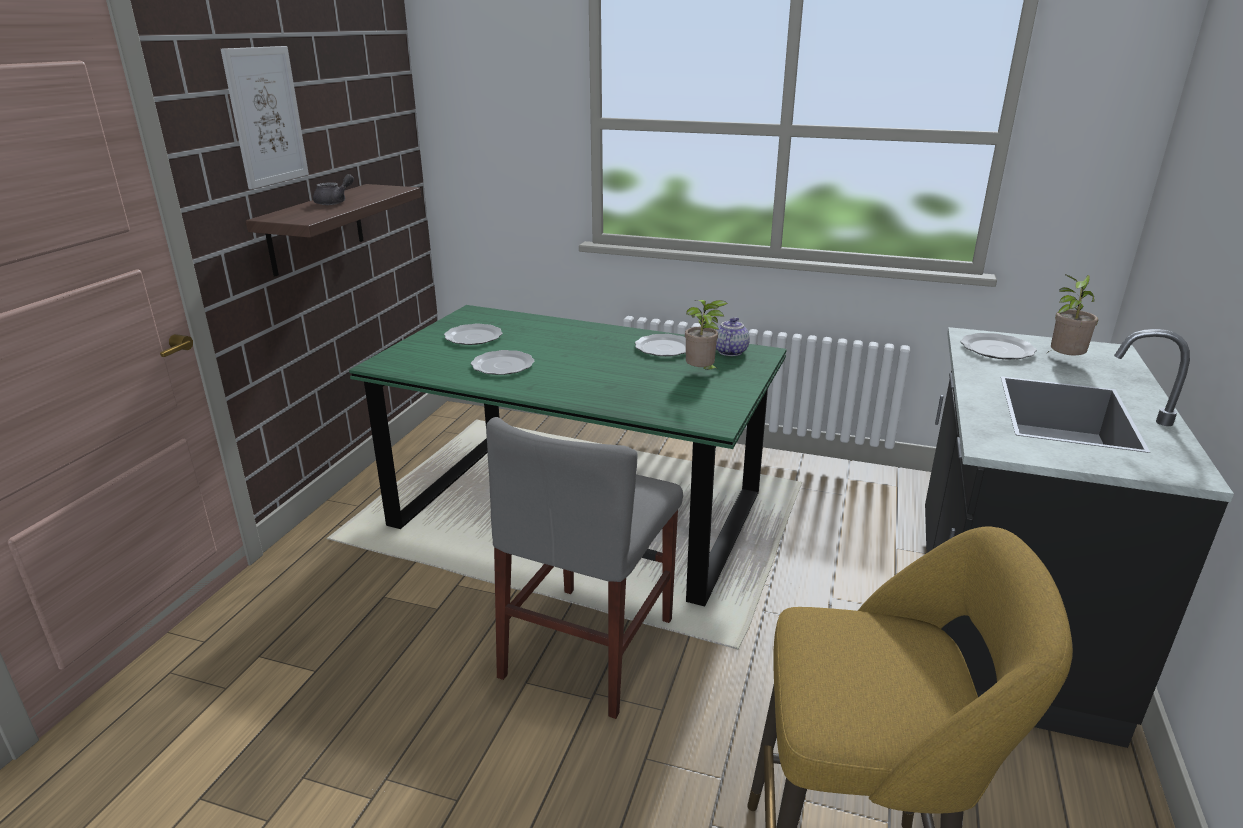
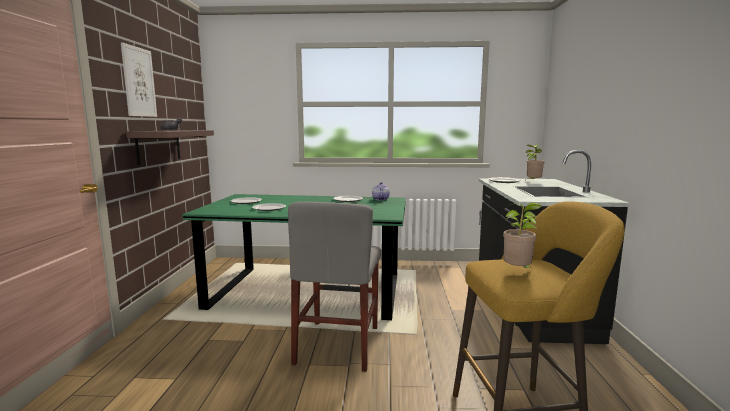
camera: 15 degrees left, 15 degrees down
potted plant [685,300,728,370] -> potted plant moved to [503,202,542,270]

